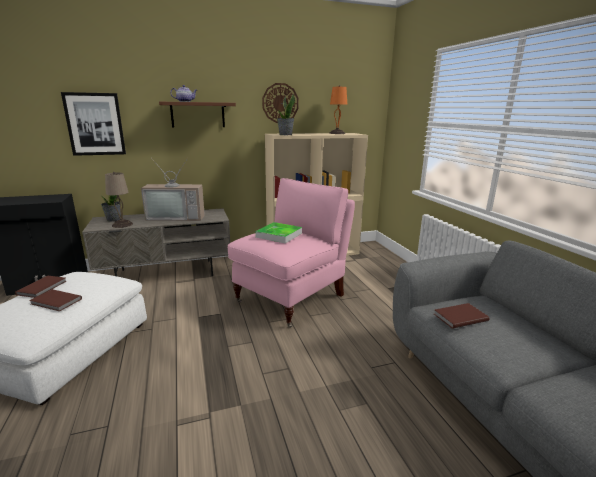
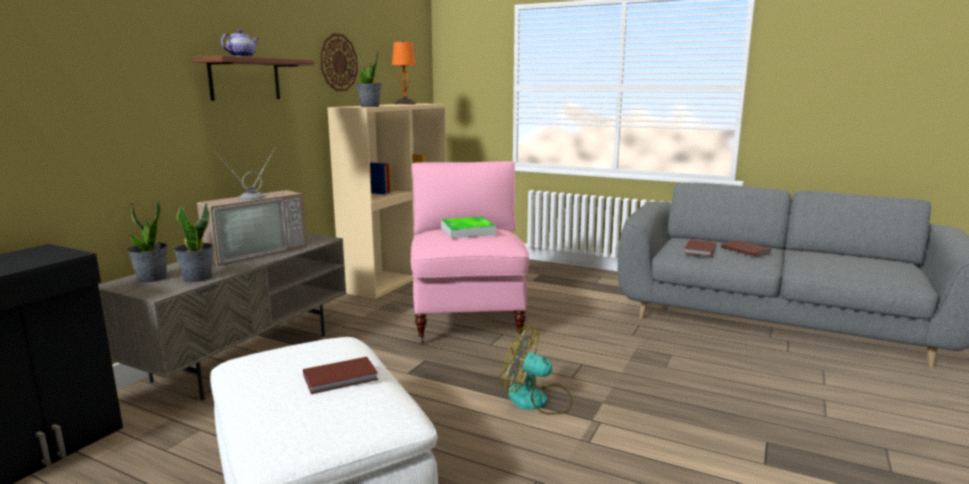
camera: 45 degrees left, 5 degrees down
brown book [15,275,67,298] -> brown book moved to [721,240,772,257]
picture [61,92,126,156] -> none
beige table lamp [105,172,133,228] -> potted plant [173,203,213,283]
none -> fan [501,326,572,414]

